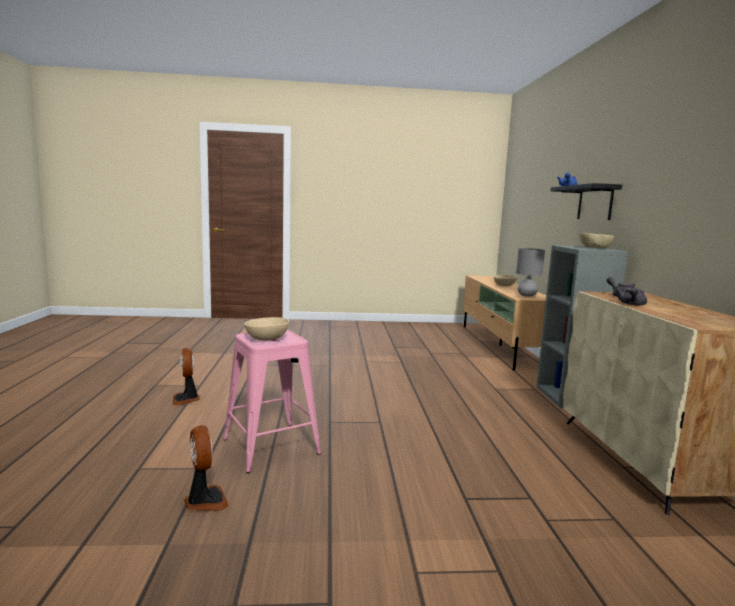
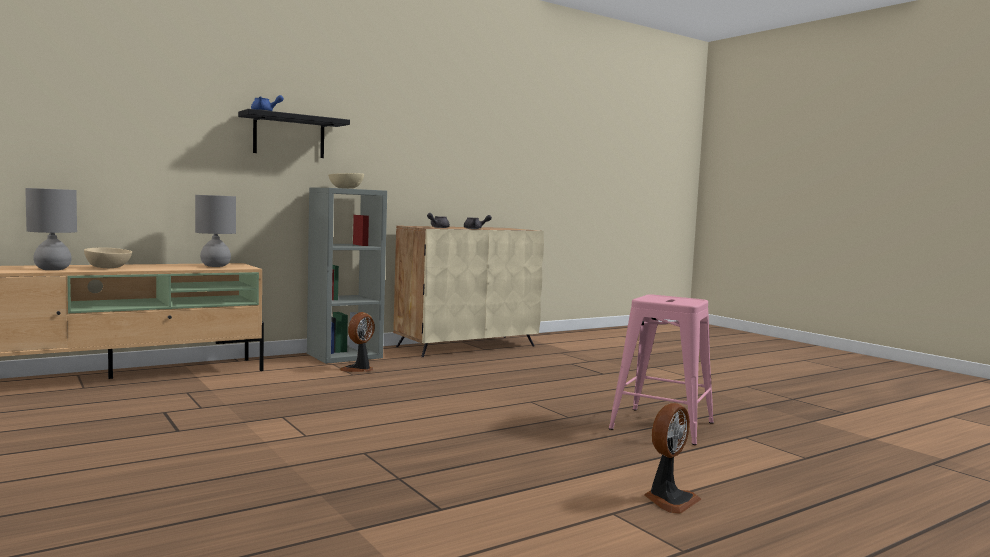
camera: 120 degrees left, 5 degrees down
fan [184,425,229,511] -> fan moved to [340,312,375,372]
beige bowl [244,317,290,341] -> none
none -> grey table lamp [25,188,77,270]

